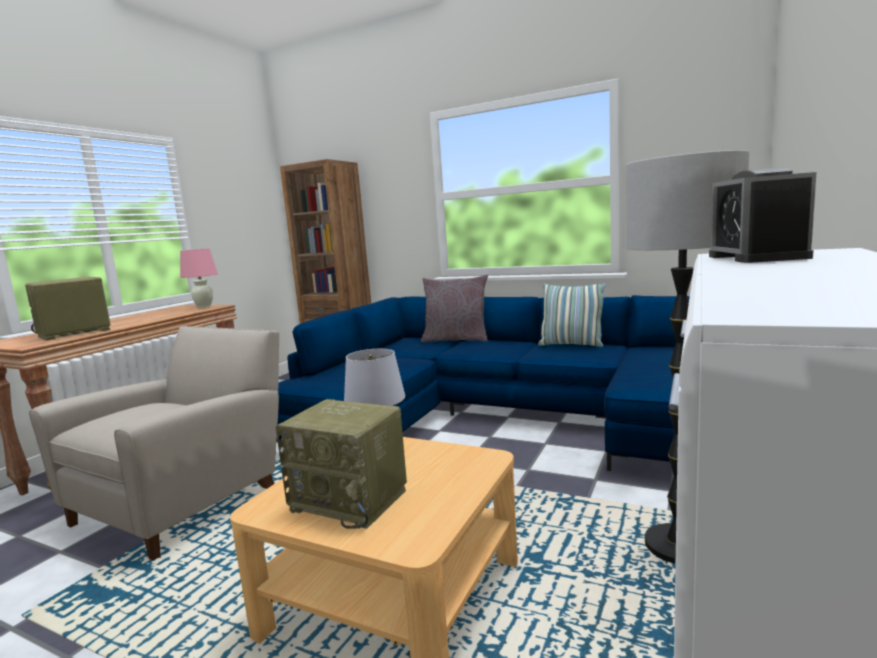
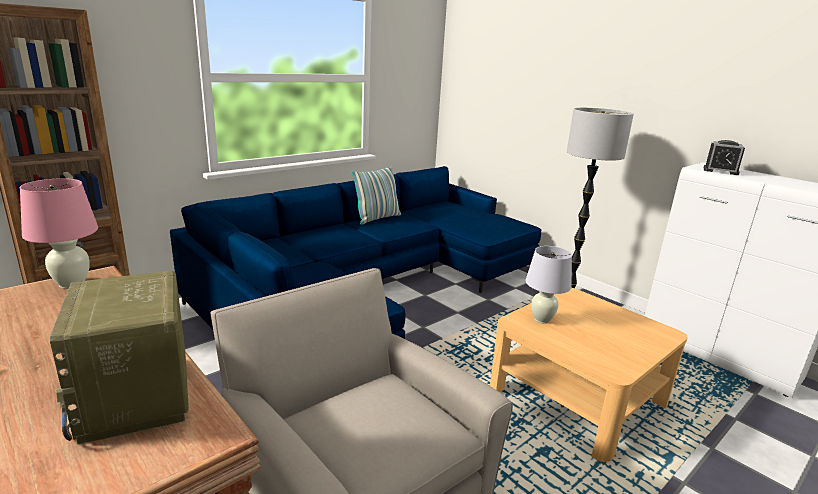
camera: 70 degrees left, 10 degrees up
radio [276,399,407,529] -> none
grey pillow [421,274,488,343] -> none

